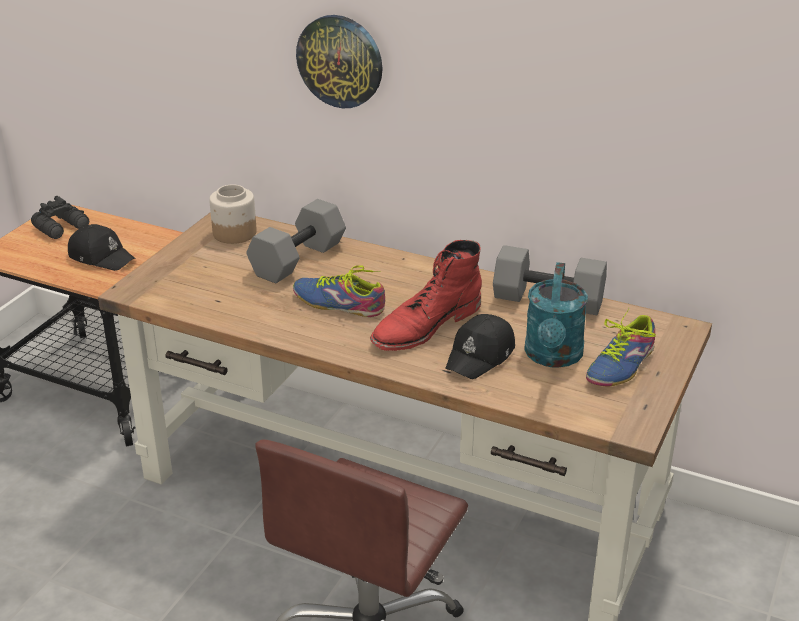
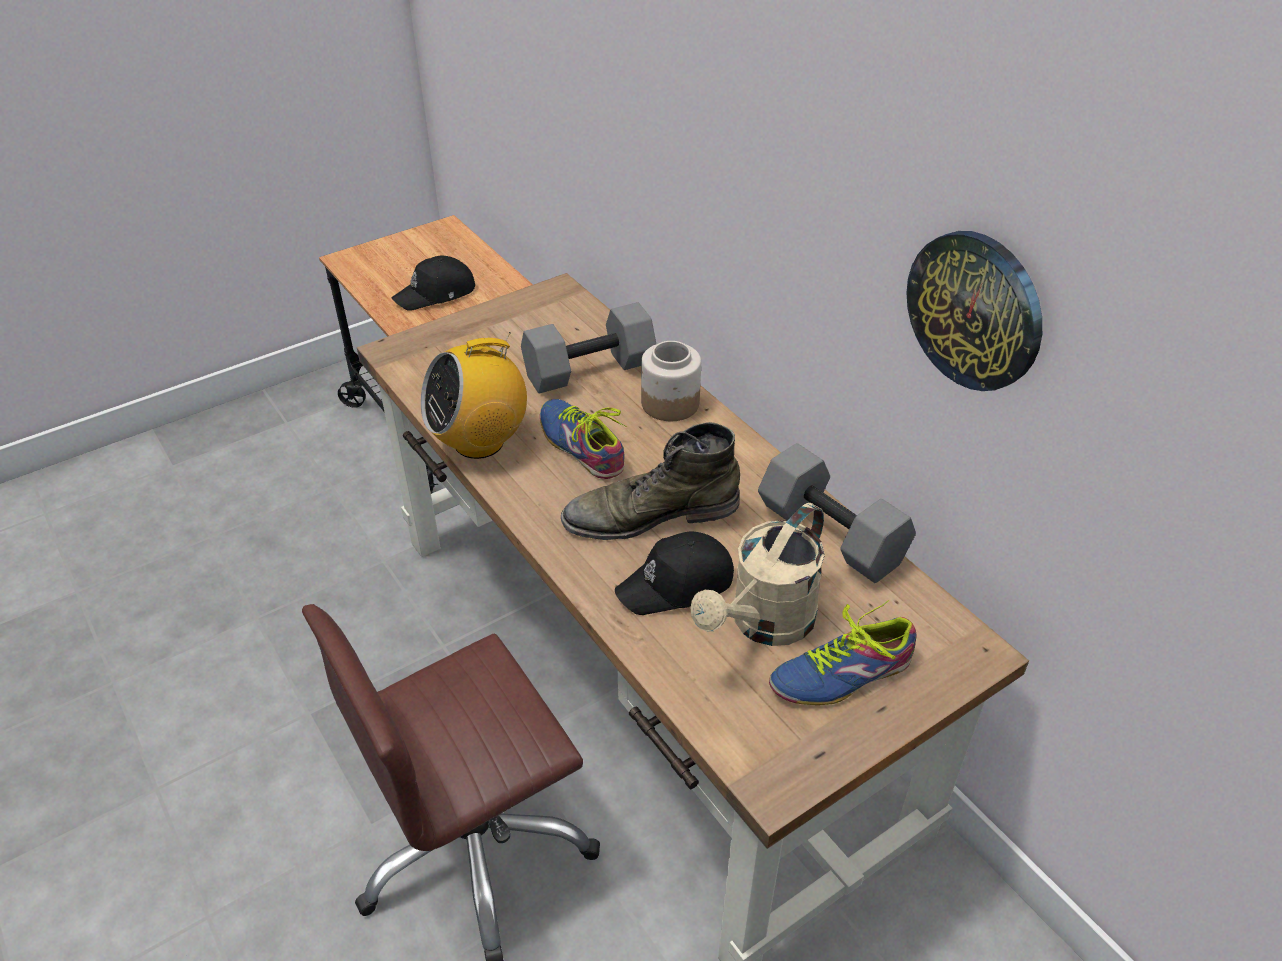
camera: 30 degrees right, 10 degrees up
black binoculars [31,196,89,239] -> none
black cap [68,224,135,271] -> black cap turned 90 degrees clockwise [391,256,475,311]
jar [209,184,257,244] -> jar moved to [641,341,701,421]
wall clock [296,15,383,108] -> wall clock moved to [907,231,1042,391]
red boot [370,240,482,351] -> green boot [561,422,740,540]
turquoise watering can [524,262,588,368] -> beige watering can [690,503,825,646]
none -> radio [421,332,527,459]

